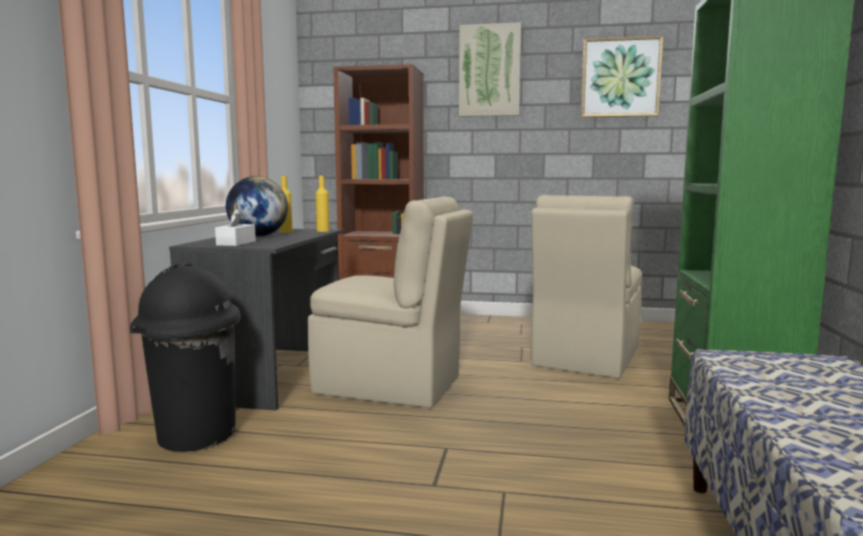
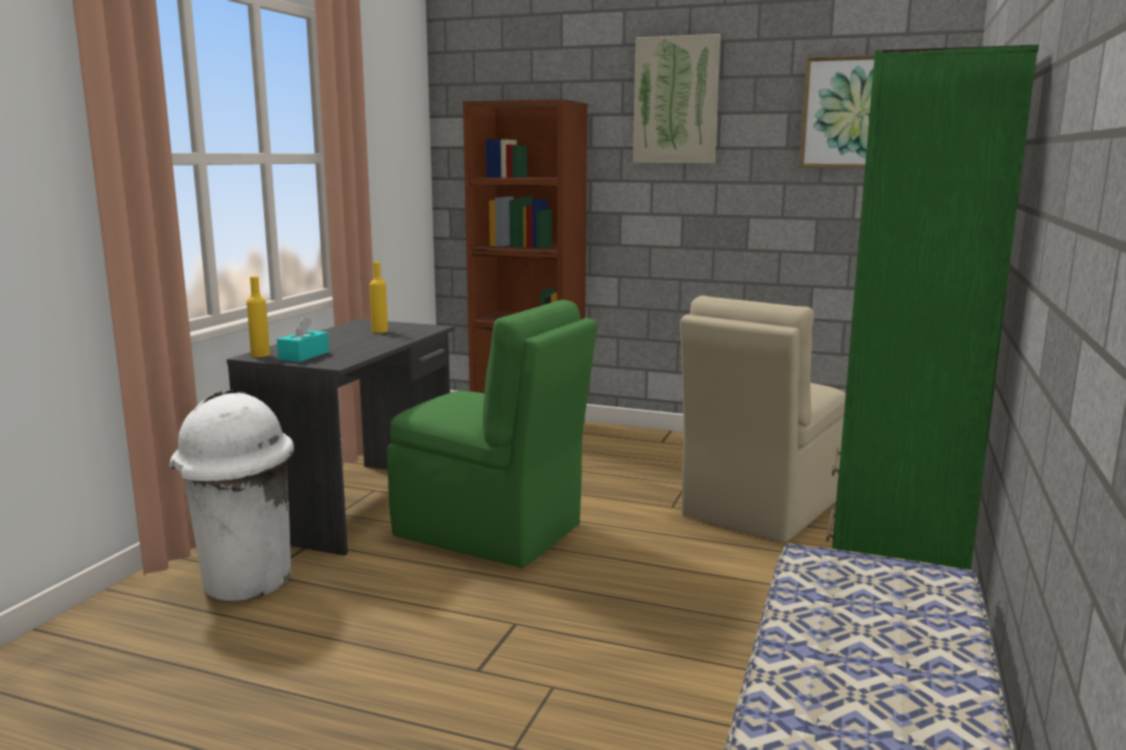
camera: 10 degrees right, 5 degrees up
black trash can [130,263,241,452] -> white trash can [170,390,294,601]
white tissue box [215,209,256,246] -> turquoise tissue box [277,315,329,362]
globe [226,176,288,237] -> none
beige chair [308,197,473,408] -> green chair [387,300,598,568]
yellow bottle [316,176,329,232] -> yellow bottle moved to [247,276,270,357]

